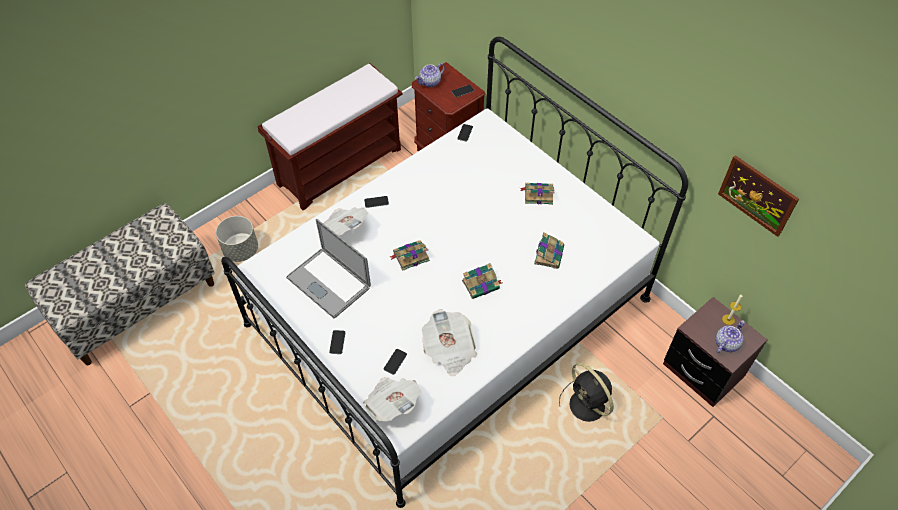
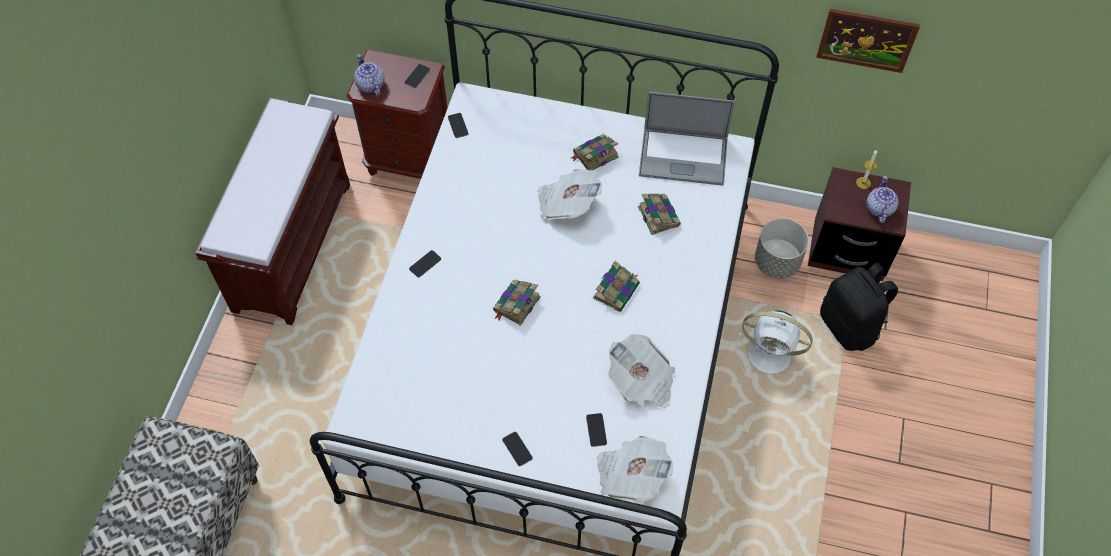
camera: 35 degrees left, 5 degrees up
grey planter [216,216,258,262] -> grey planter moved to [755,218,809,279]
laptop [286,219,371,318] -> laptop moved to [639,92,735,186]
newspaper [324,207,369,236] -> newspaper moved to [538,169,602,219]
teapot [415,63,445,87] -> teapot turned 135 degrees clockwise [354,54,384,96]
black fan [559,363,613,422] -> white fan [736,310,812,373]
none -> black backpack [820,262,898,351]

